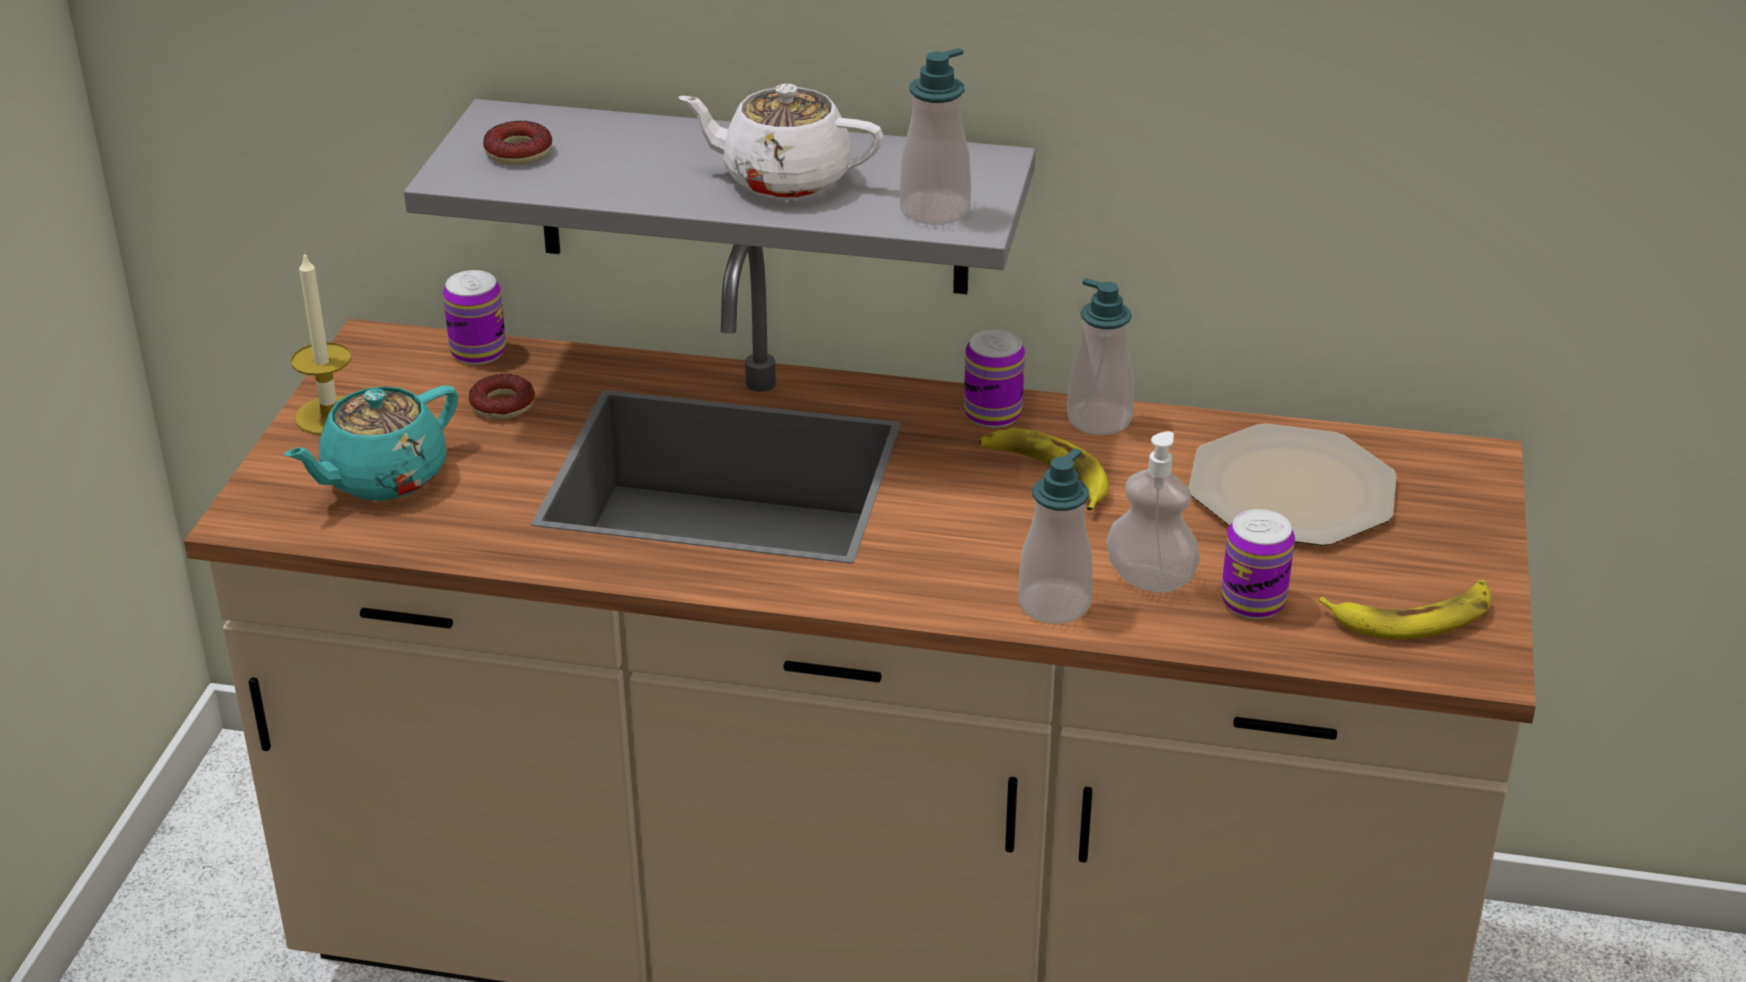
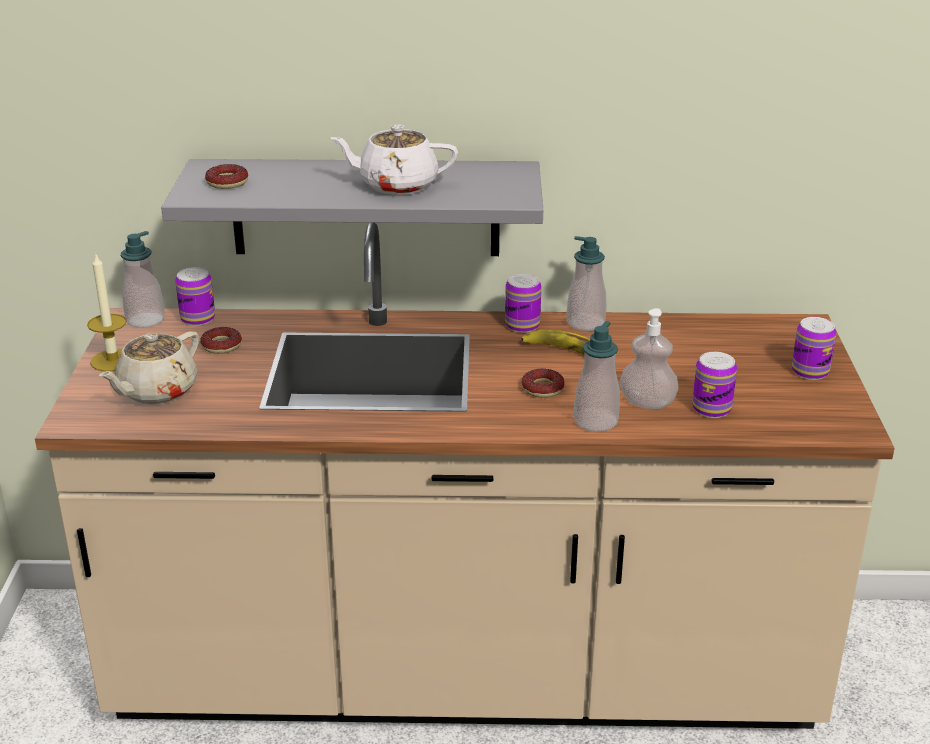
camera: 10 degrees left, 5 degrees down
turquoise teapot [284,386,458,501] -> beige teapot [99,332,199,404]
soap dispenser [900,48,971,225] -> soap dispenser moved to [121,231,165,328]
plate [1188,423,1397,546] -> none
banana [1319,580,1491,639] -> none
none -> donut [521,368,565,398]
none -> can [792,317,837,380]

